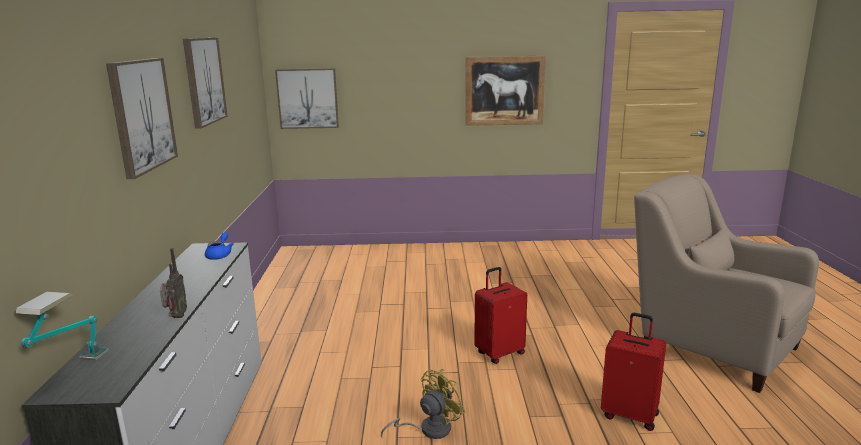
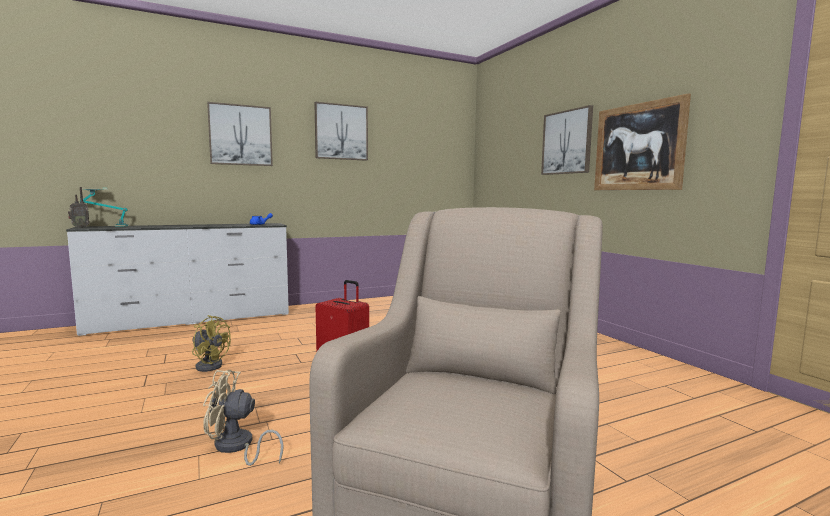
camera: 65 degrees right, 10 degrees down
radio [160,248,187,318] -> radio moved to [68,187,90,228]
picture [275,68,339,129] -> picture moved to [541,105,593,175]
red suitcase [601,313,666,431] -> beige fan [203,370,284,466]

